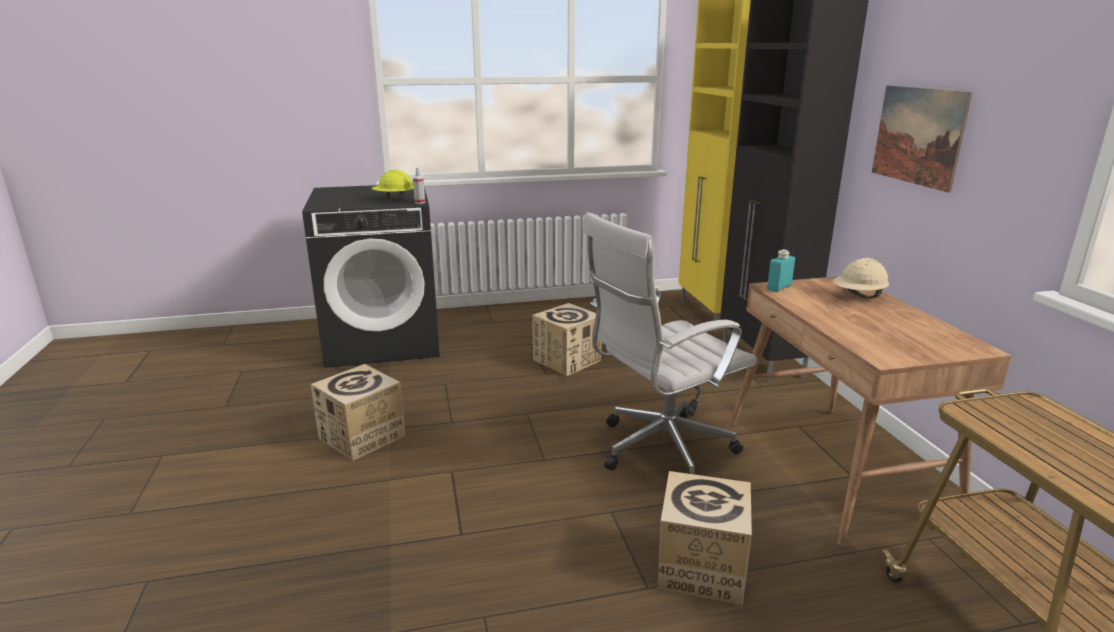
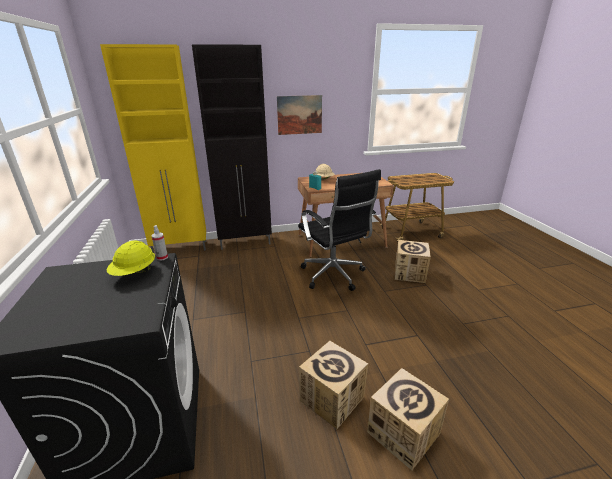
camera: 90 degrees left, 5 degrees up
cardboard box [532,303,602,376] -> cardboard box moved to [367,368,449,470]
white office chair [583,213,757,474] -> black office chair [298,169,381,291]

